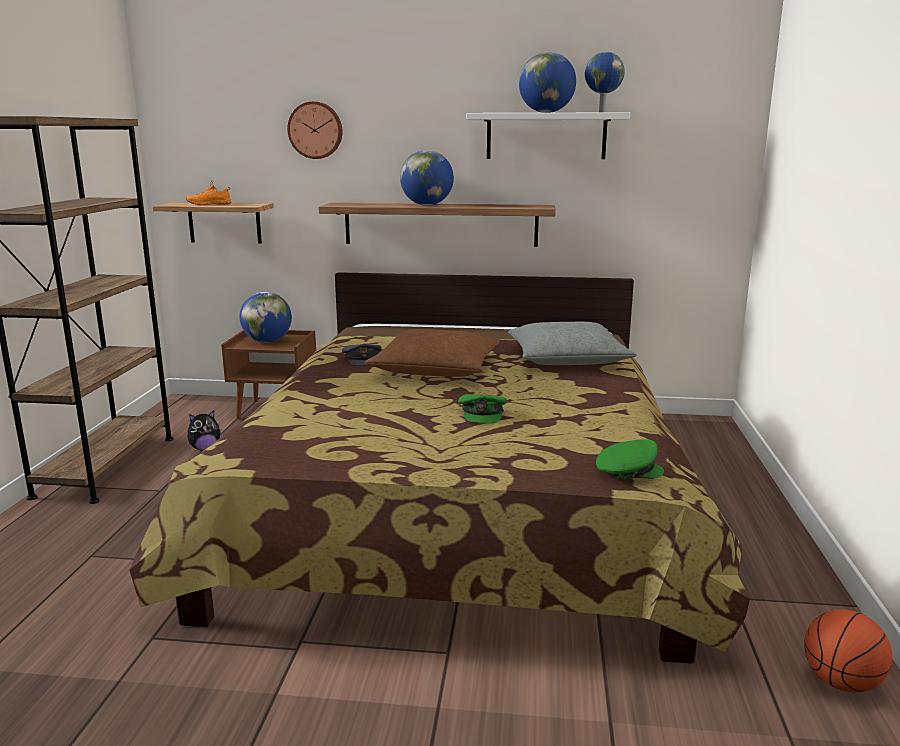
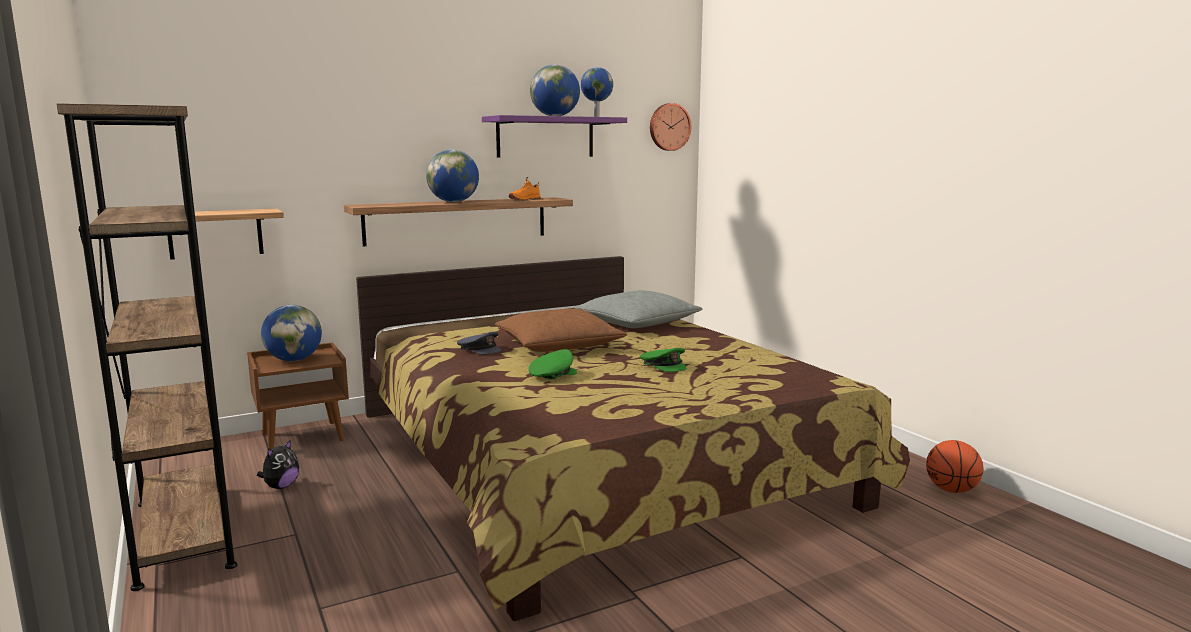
camera: 35 degrees left, 5 degrees down
orange shoe [186,184,231,205] -> orange shoe moved to [509,177,541,200]
wall clock [287,101,343,159] -> wall clock moved to [650,103,691,151]
white shelf [466,112,630,159] -> purple shelf [482,115,627,158]
green cap [596,439,664,479] -> green cap moved to [529,349,577,379]

